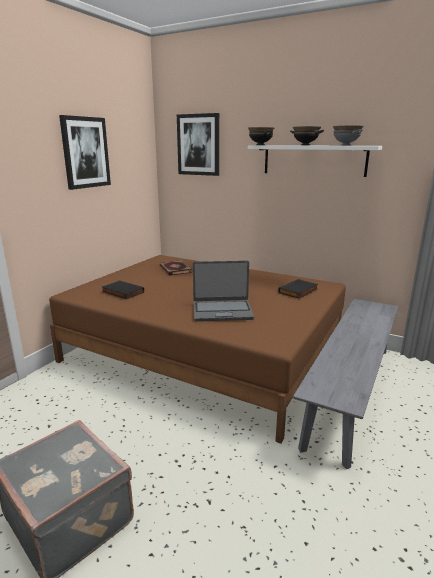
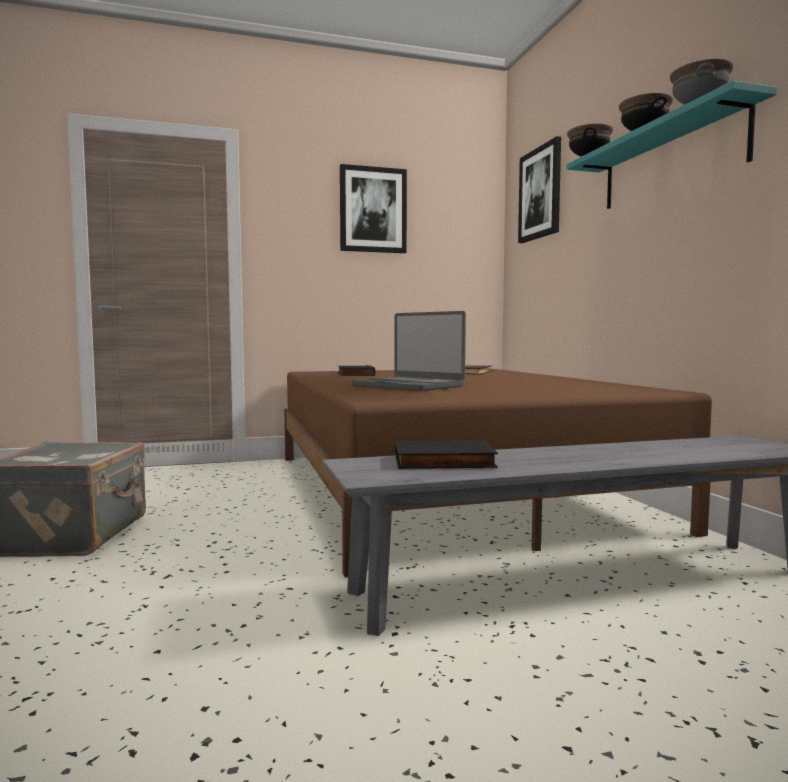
camera: 45 degrees right, 15 degrees down
white shelf [248,145,382,177] -> turquoise shelf [567,80,777,209]
black book [278,279,318,299] -> black book moved to [396,441,498,469]

